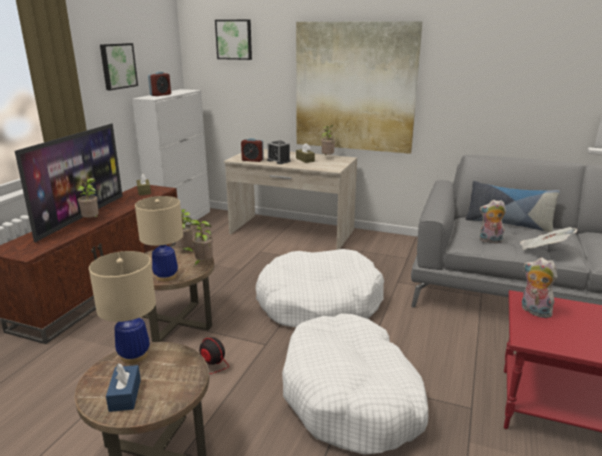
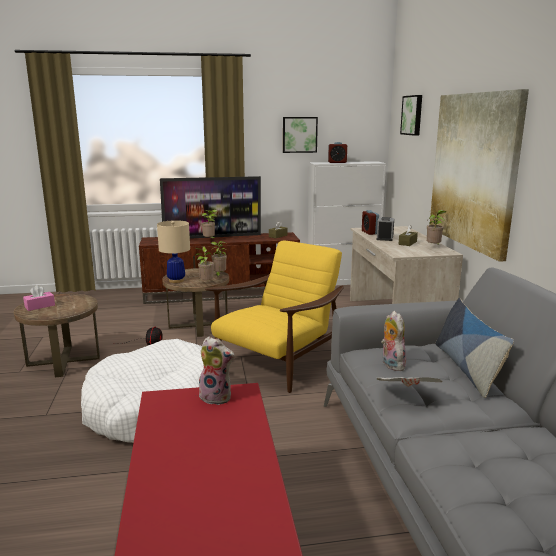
camera: 60 degrees right, 5 degrees down
beige table lamp [89,251,156,364] -> none
blue tissue box [106,363,141,412] -> pink tissue box [23,285,55,311]
white dog bed [256,249,384,327] -> yellow armchair [205,241,344,393]
plush toy [522,258,557,318] -> plush toy turned 90 degrees clockwise [199,337,235,405]

